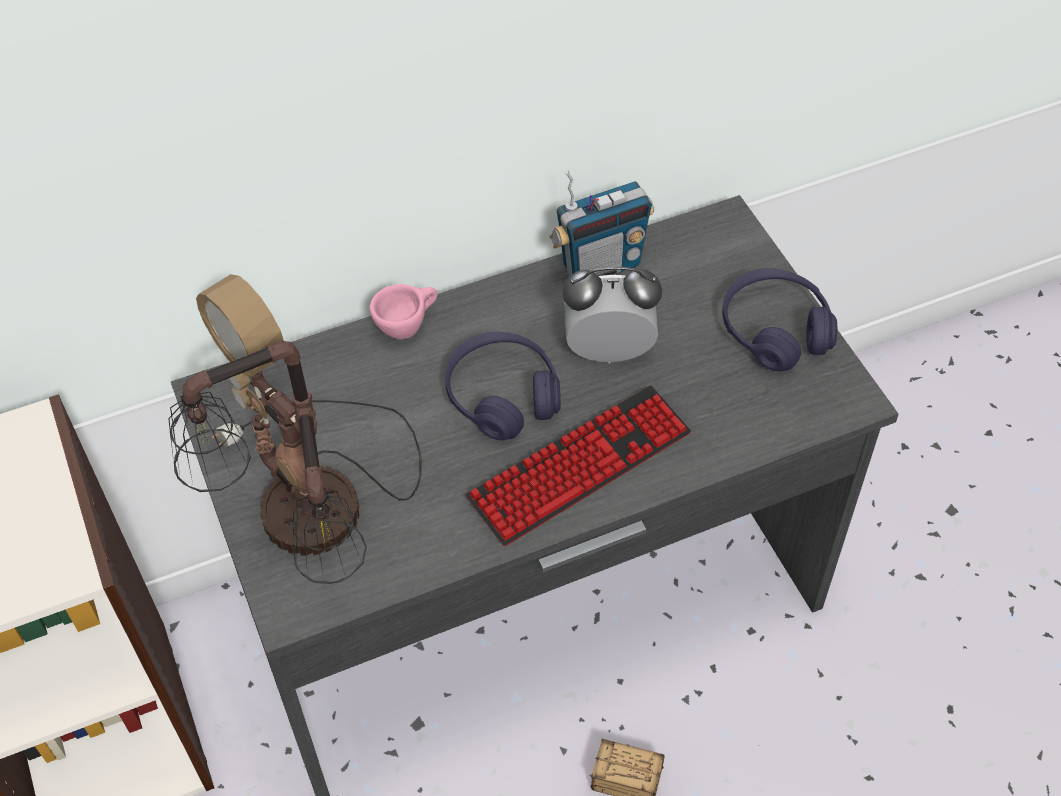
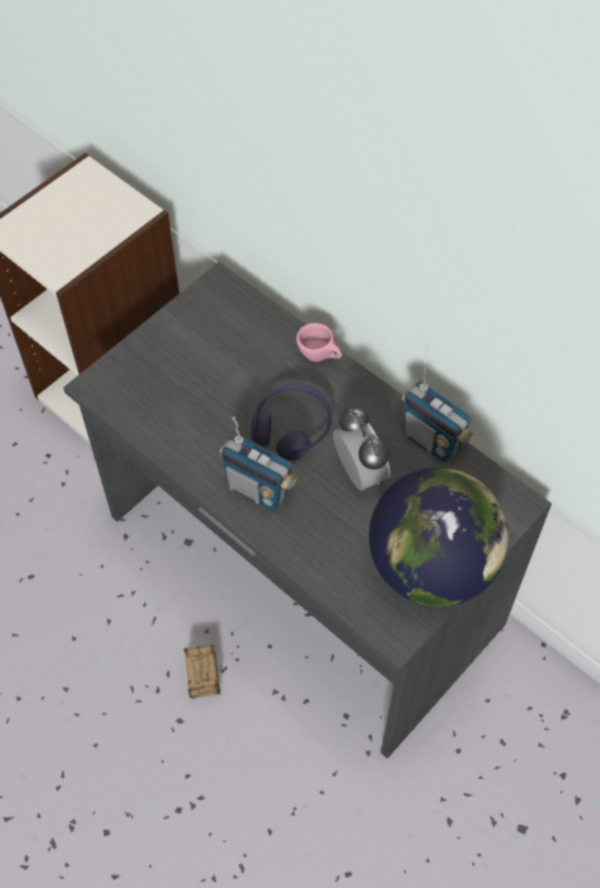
camera: 65 degrees right, 5 degrees up
table lamp [168,274,422,584] -> none
keyboard [466,386,691,546] -> radio [219,417,298,511]
purple headphones [722,268,837,371] -> globe [369,467,509,607]

